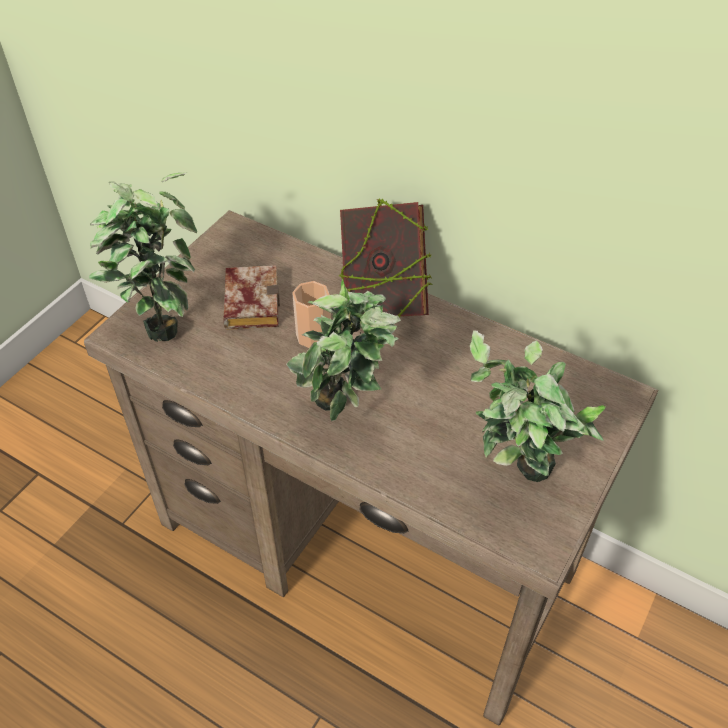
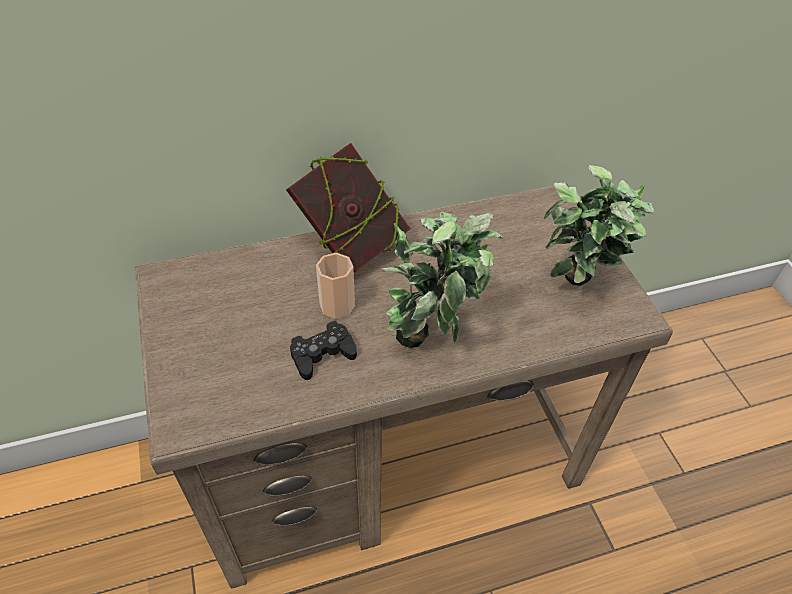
camera: 50 degrees left, 0 degrees up
potted plant [89,172,197,342] -> none
book [223,265,280,330] -> none
none -> black game controller [290,321,357,380]

